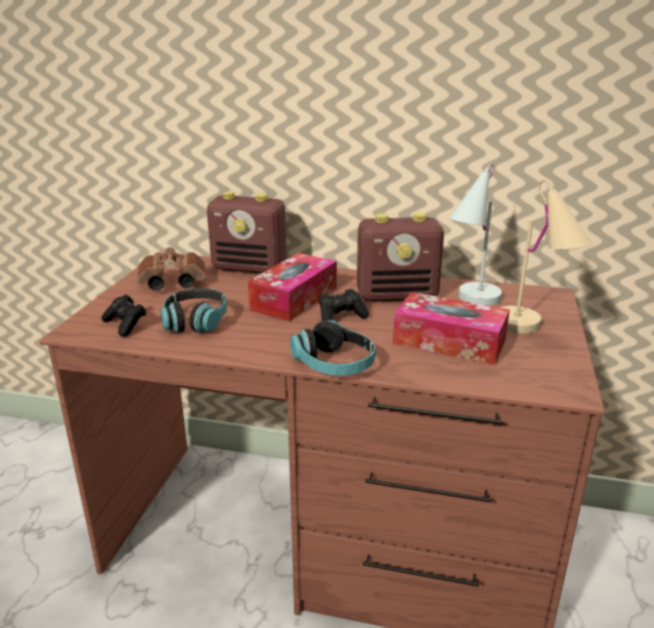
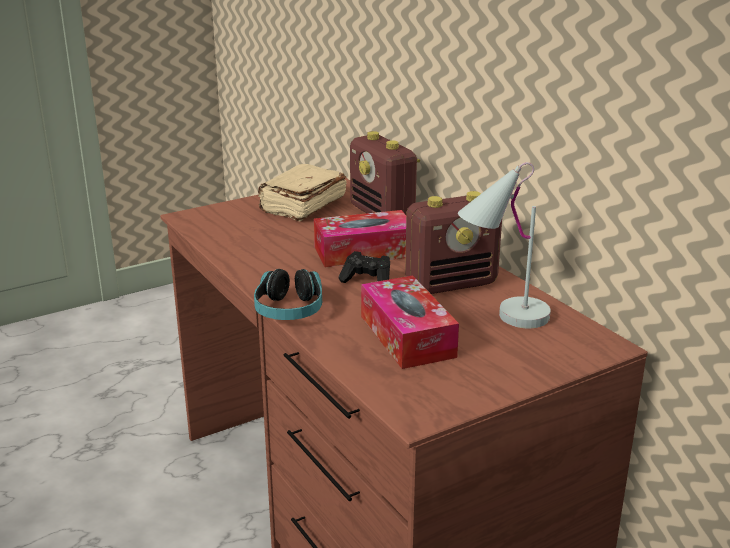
camera: 45 degrees right, 0 degrees up
black game controller [101,295,147,337] -> none
brown binoculars [137,247,205,291] -> beige book [258,164,347,221]
headphones [160,288,227,333] -> none
radio [357,213,444,302] -> radio turned 60 degrees counterclockwise [405,191,502,294]
beige table lamp [500,180,593,334] -> none

